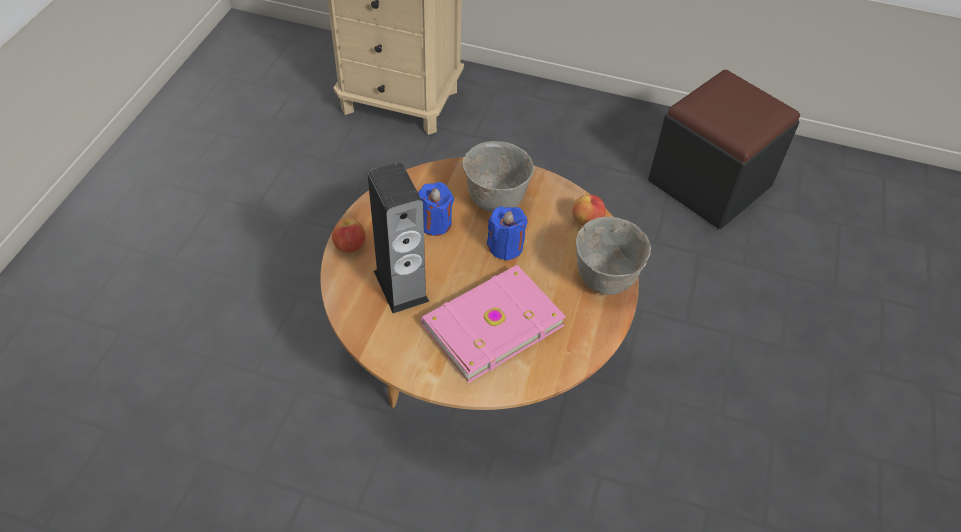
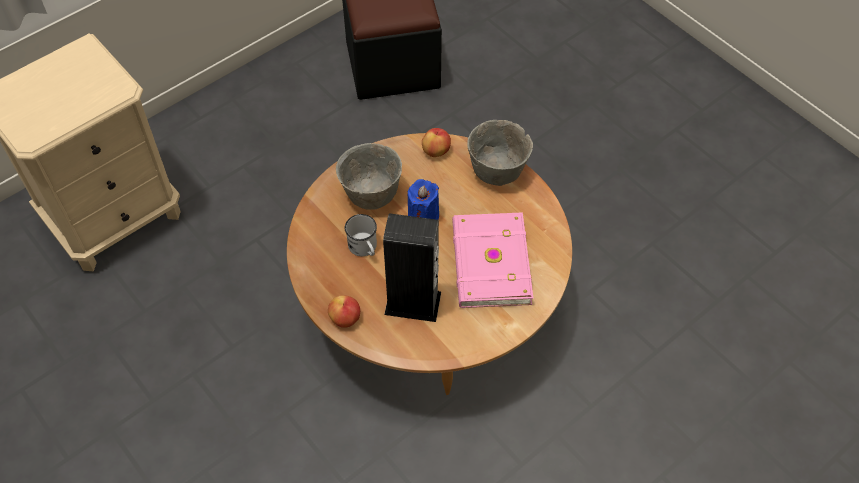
camera: 55 degrees left, 5 degrees up
blue candle [418,182,454,236] -> white mug [345,214,377,256]

